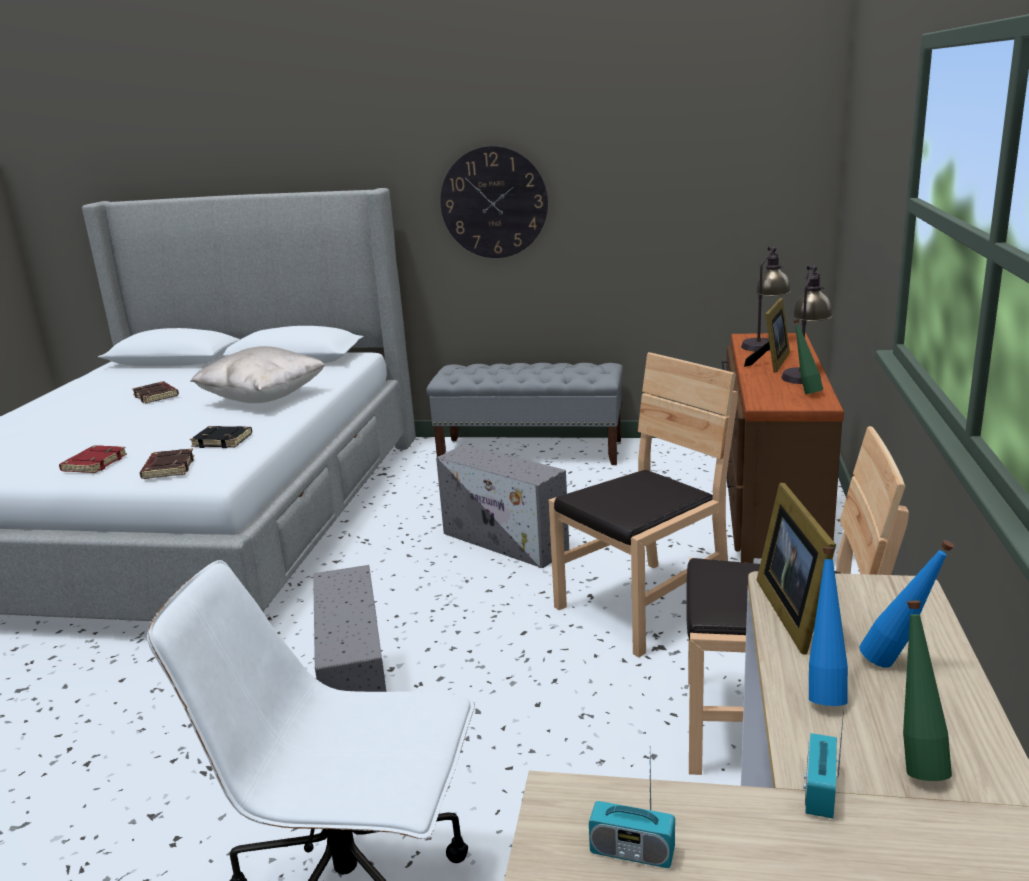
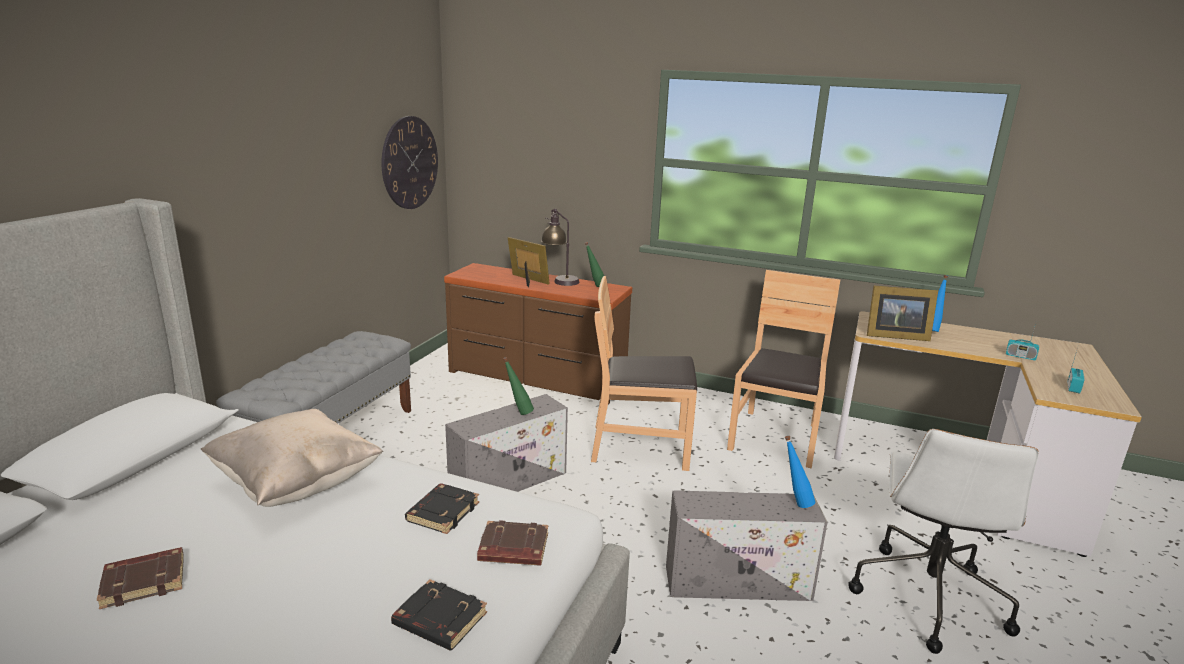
camera: 80 degrees left, 0 degrees up
red book [59,445,127,473] -> black book [391,579,487,651]
wall clock [440,146,548,258] -> wall clock moved to [381,116,438,209]
brown chair [549,352,738,657] -> brown chair turned 60 degrees counterclockwise [591,276,697,471]
table lamp [741,246,791,351] -> none
blue bottle [809,547,848,706] -> blue bottle moved to [785,436,815,508]
green bottle [903,601,952,781] -> green bottle moved to [503,357,534,415]

